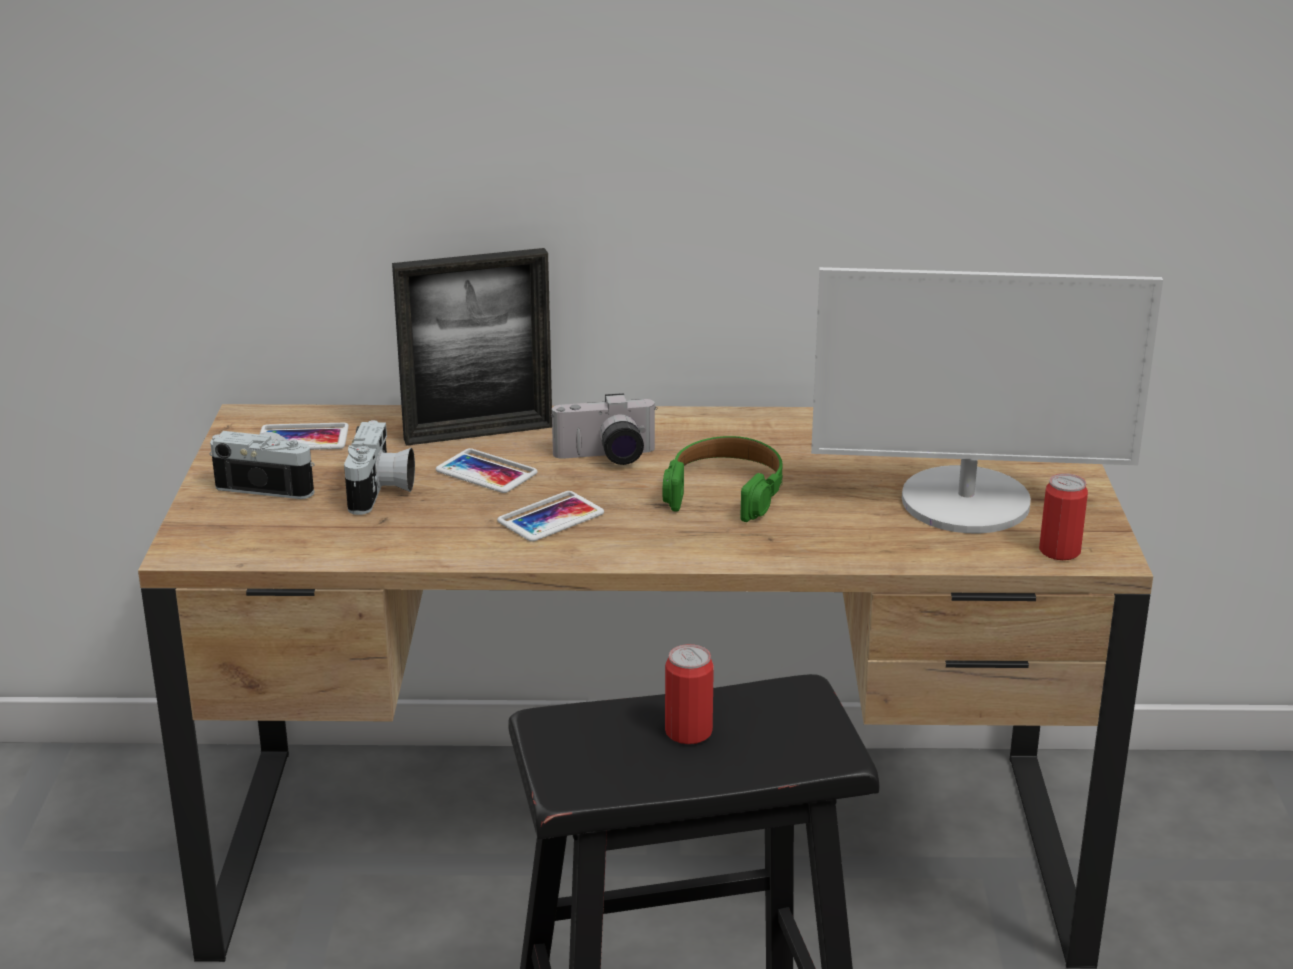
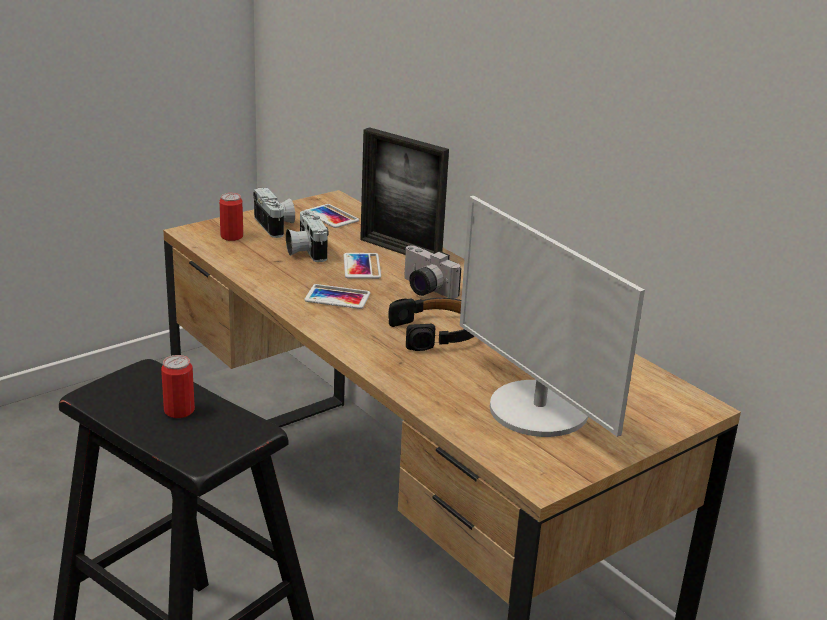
camera: 50 degrees right, 0 degrees up
camera [344,420,415,515] -> camera turned 105 degrees clockwise [286,210,329,262]
green headphones [663,436,783,522] -> black headphones [388,298,474,351]
can [1039,473,1088,560] -> can moved to [219,193,243,241]

